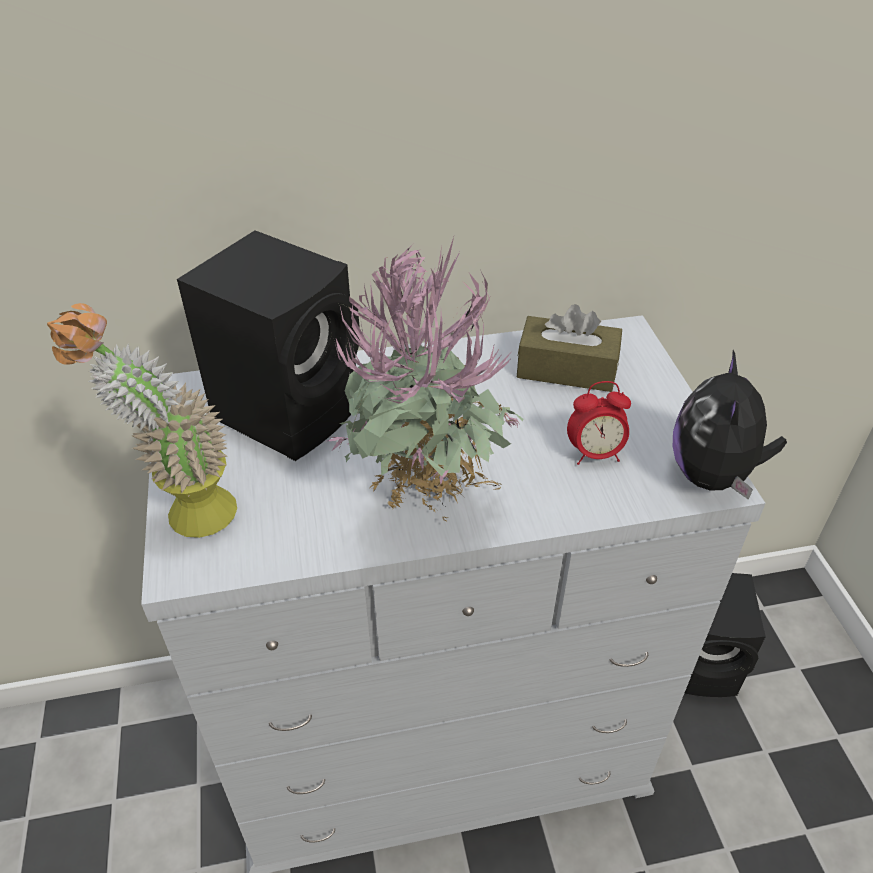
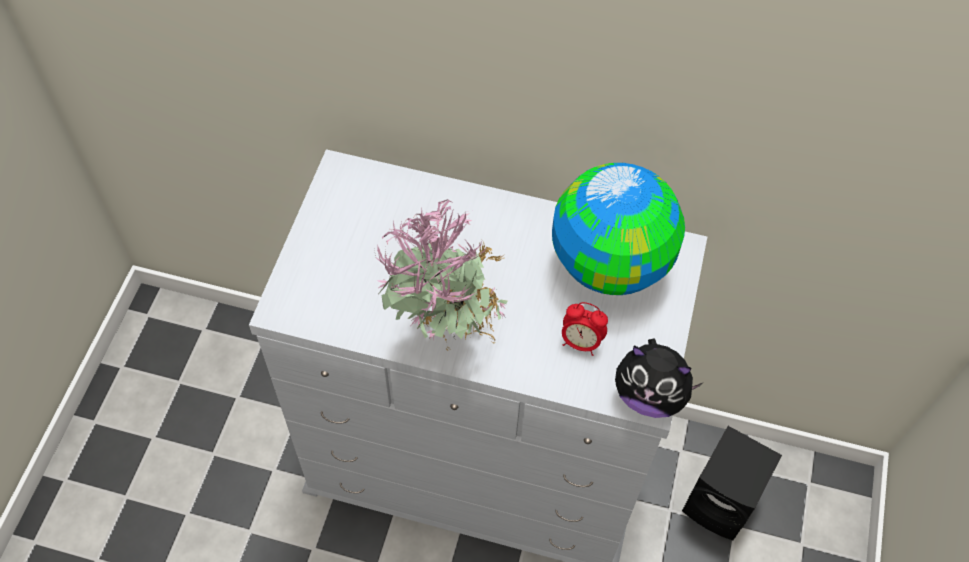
camera: 25 degrees right, 15 degrees up
potted plant [47,303,237,538] -> none
black speaker [177,230,360,461] -> none
brown tissue box [517,304,622,392] -> globe [552,163,685,295]
plush toy [673,350,787,500] -> plush toy turned 105 degrees counterclockwise [615,338,704,418]

